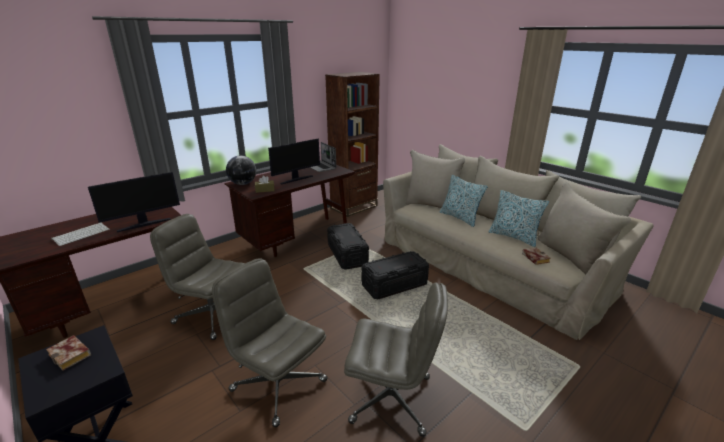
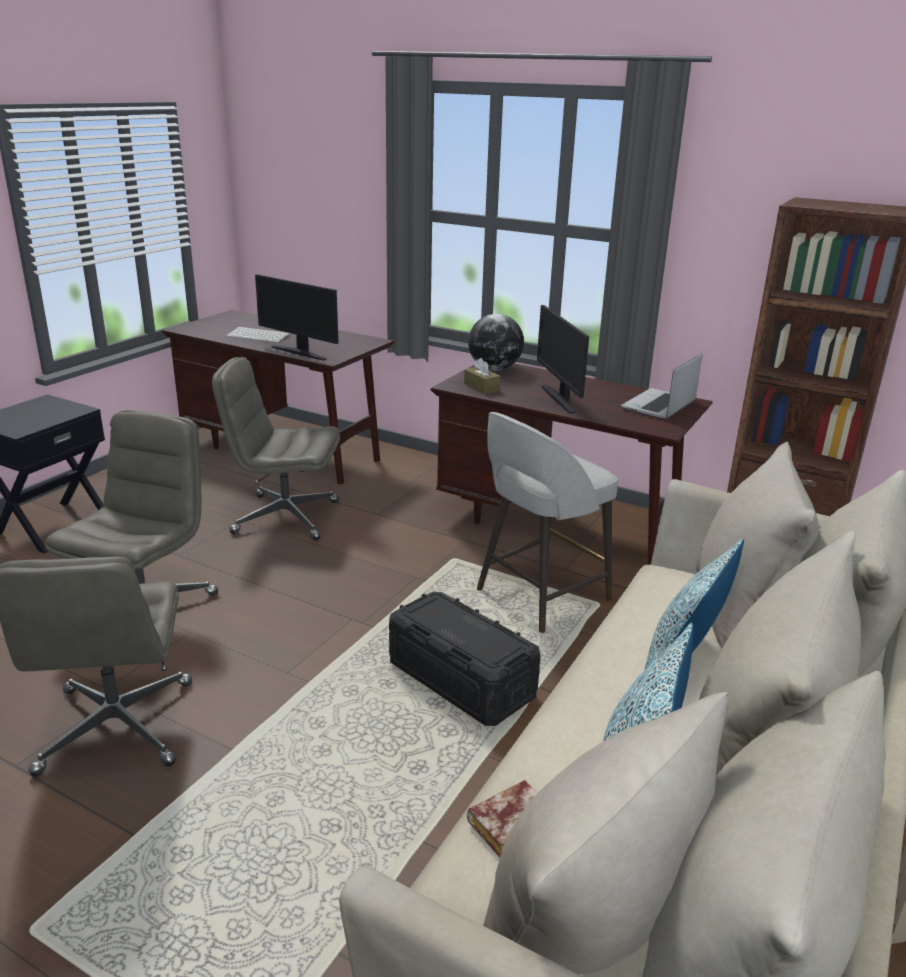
camera: 70 degrees right, 0 degrees up
book [46,335,91,371] -> none
grey office chair [150,214,245,340] -> grey office chair turned 90 degrees counterclockwise [212,357,340,540]
monitor [268,139,320,185] -> monitor turned 45 degrees clockwise [537,305,589,414]
black storage box [327,223,369,270] -> grey stool [477,412,618,633]

